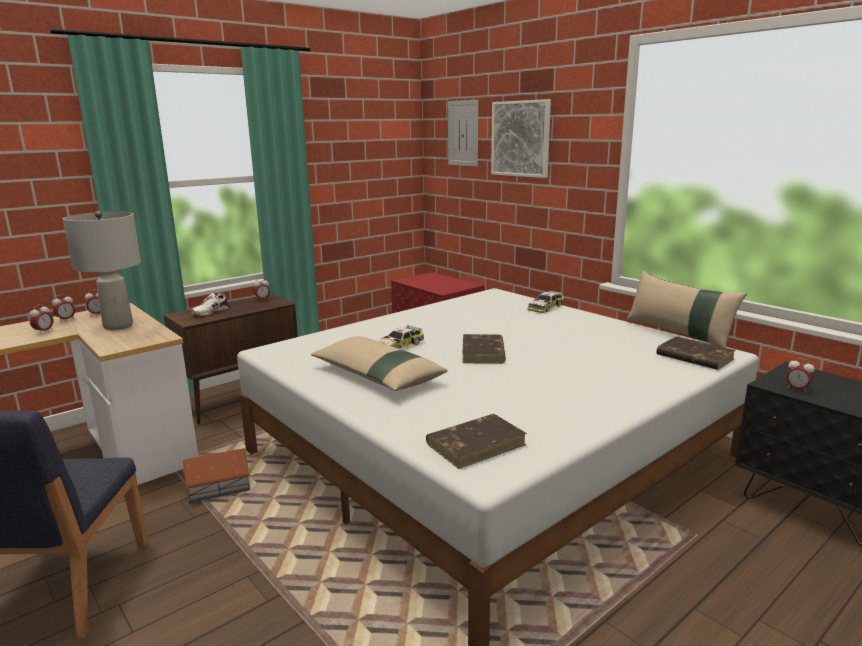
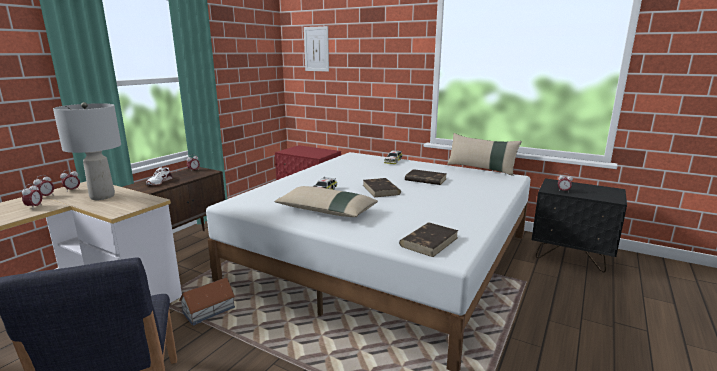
camera: 20 degrees left, 0 degrees up
picture [491,99,551,178] -> none
brown book [656,336,736,370] -> brown book moved to [405,169,447,185]

